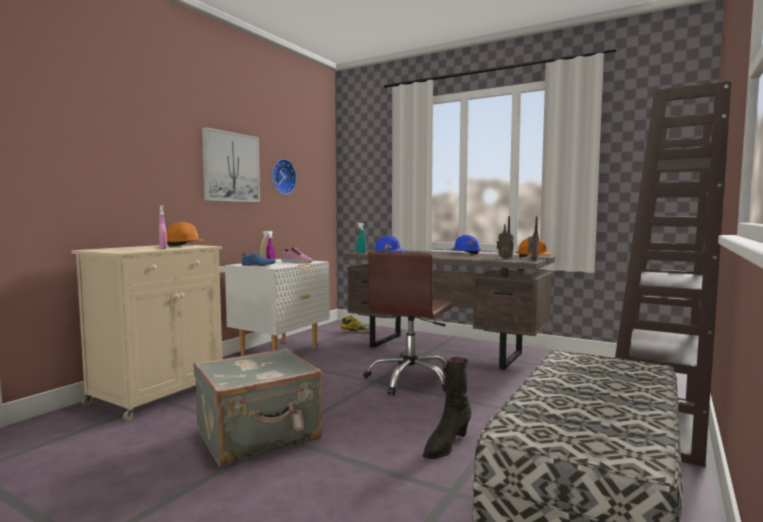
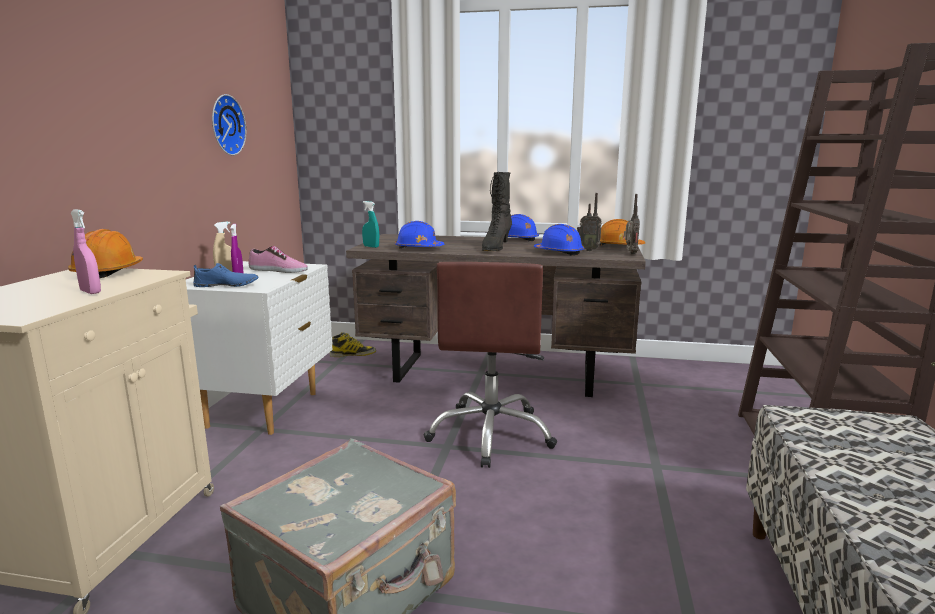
camera: 20 degrees left, 10 degrees up
picture [202,127,260,202] -> none
black boot [422,357,471,459] -> black boot moved to [482,172,512,251]
none -> blue hard hat [534,224,584,256]

